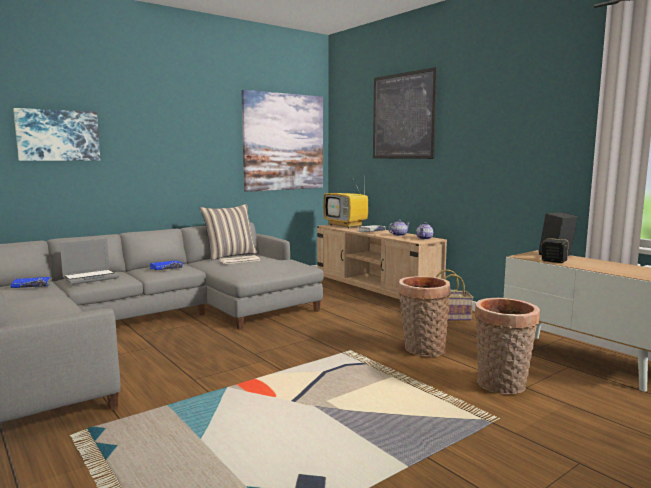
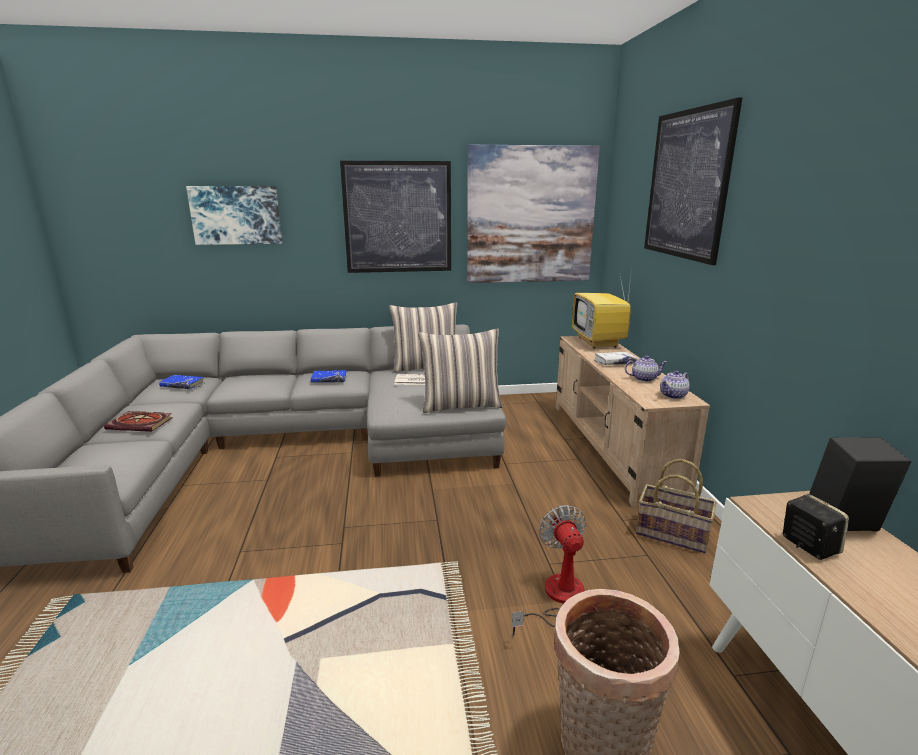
camera: 30 degrees right, 10 degrees up
laptop [60,239,119,285] -> none
basket [398,276,451,357] -> fan [512,505,586,636]
none -> book [104,411,173,432]
none -> picture [340,161,451,273]
none -> pillow [418,329,503,413]

